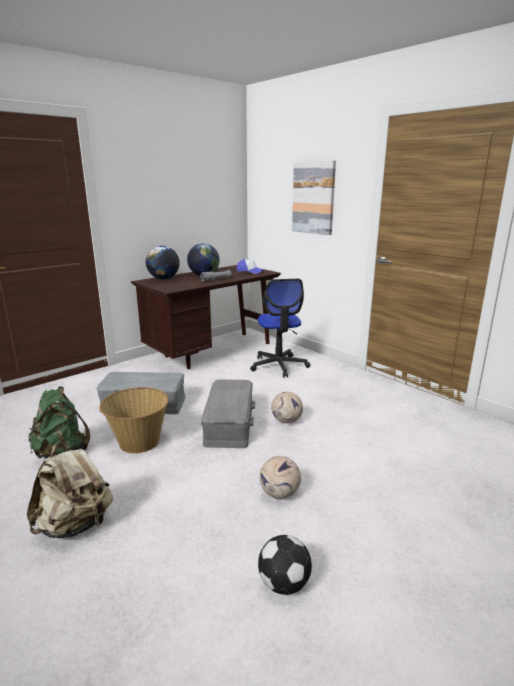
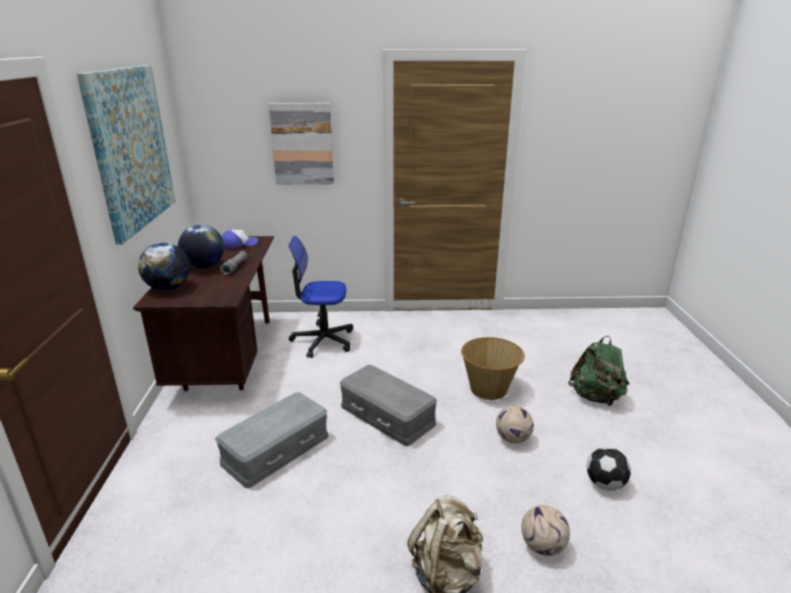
camera: 50 degrees left, 5 degrees up
green backpack [29,386,90,459] -> green backpack moved to [568,336,629,406]
basket [100,387,169,454] -> basket moved to [461,337,525,400]
office chair [250,279,310,378] -> office chair turned 150 degrees clockwise [288,236,353,358]
football [271,392,303,423] -> football moved to [522,505,570,556]
none -> picture [77,65,175,245]

